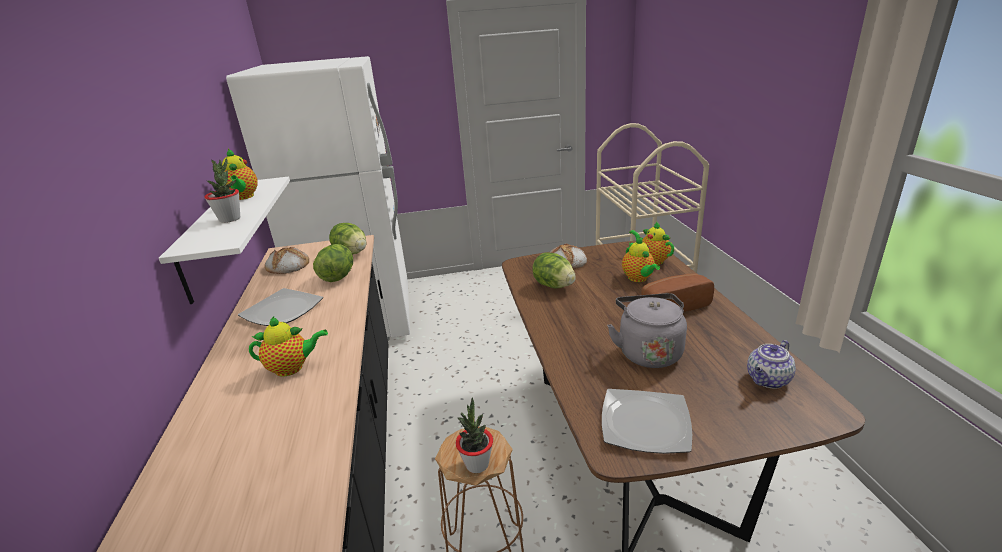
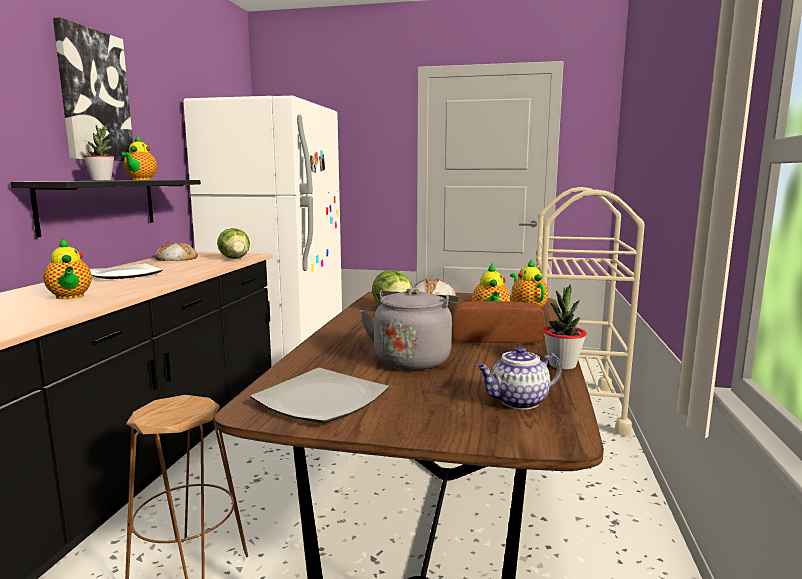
camera: 20 degrees right, 15 degrees down
white shelf [159,177,290,304] -> black shelf [10,180,201,237]
teapot [249,316,328,377] -> teapot turned 45 degrees clockwise [43,238,92,299]
lettuce [313,244,353,282] -> none
potted plant [456,397,493,473] -> potted plant moved to [543,284,587,369]
none -> picture [53,17,133,161]

